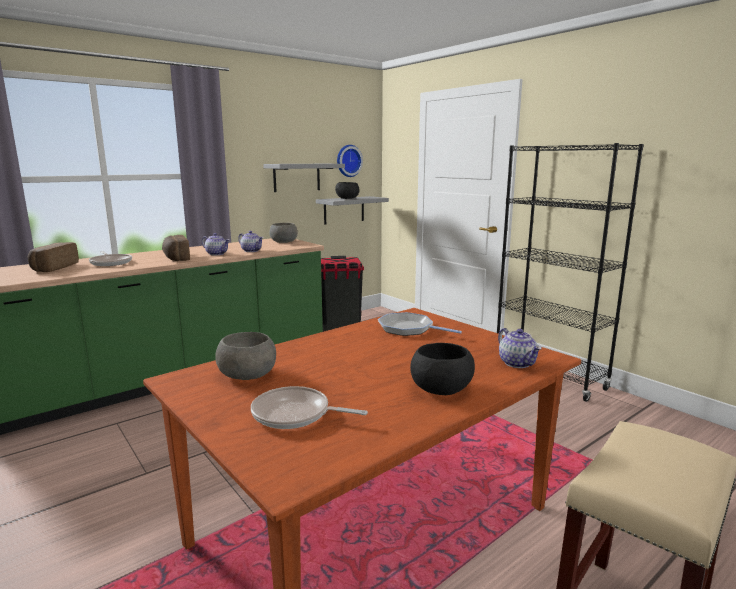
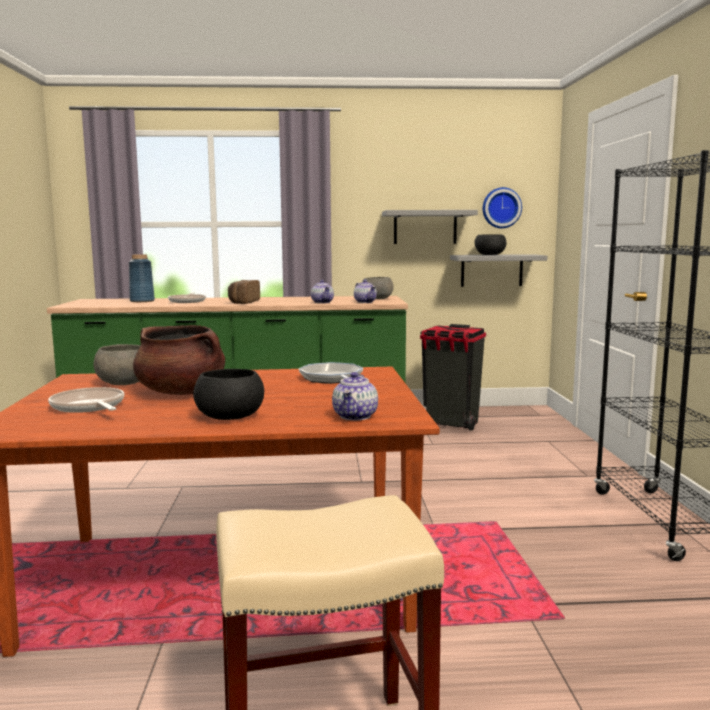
camera: 35 degrees right, 5 degrees down
bread [28,242,79,272] -> blue vase [129,254,155,302]
teapot [202,233,230,255] -> teapot moved to [354,280,377,303]
none -> brown cooking pot [133,325,225,395]

